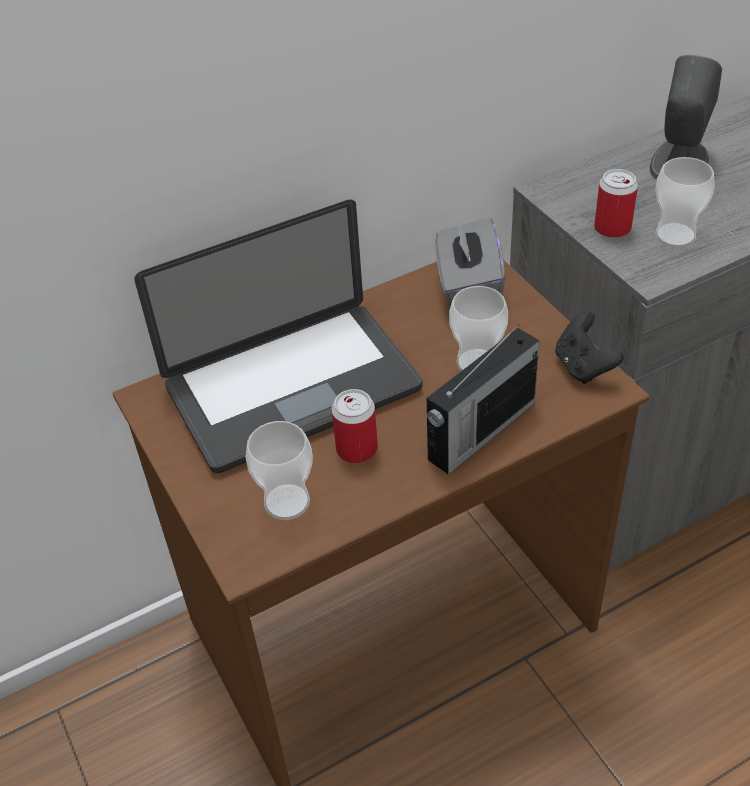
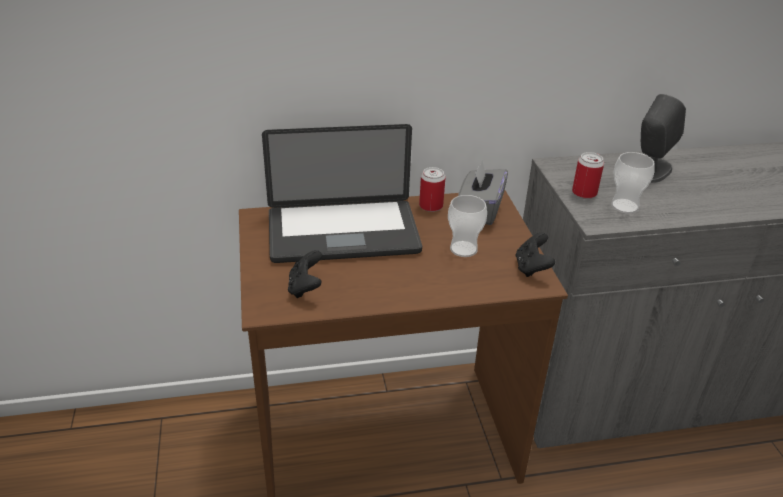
camera: 15 degrees right, 10 degrees down
cup [245,421,313,520] -> black game controller [288,250,322,298]
can [331,389,378,463] -> can moved to [419,167,446,212]
radio [427,324,540,475] -> none

